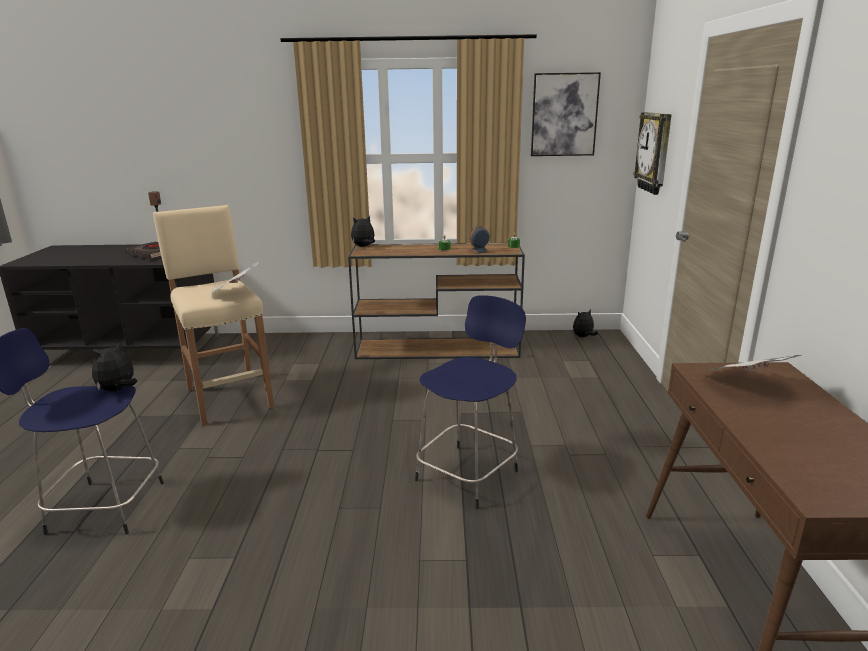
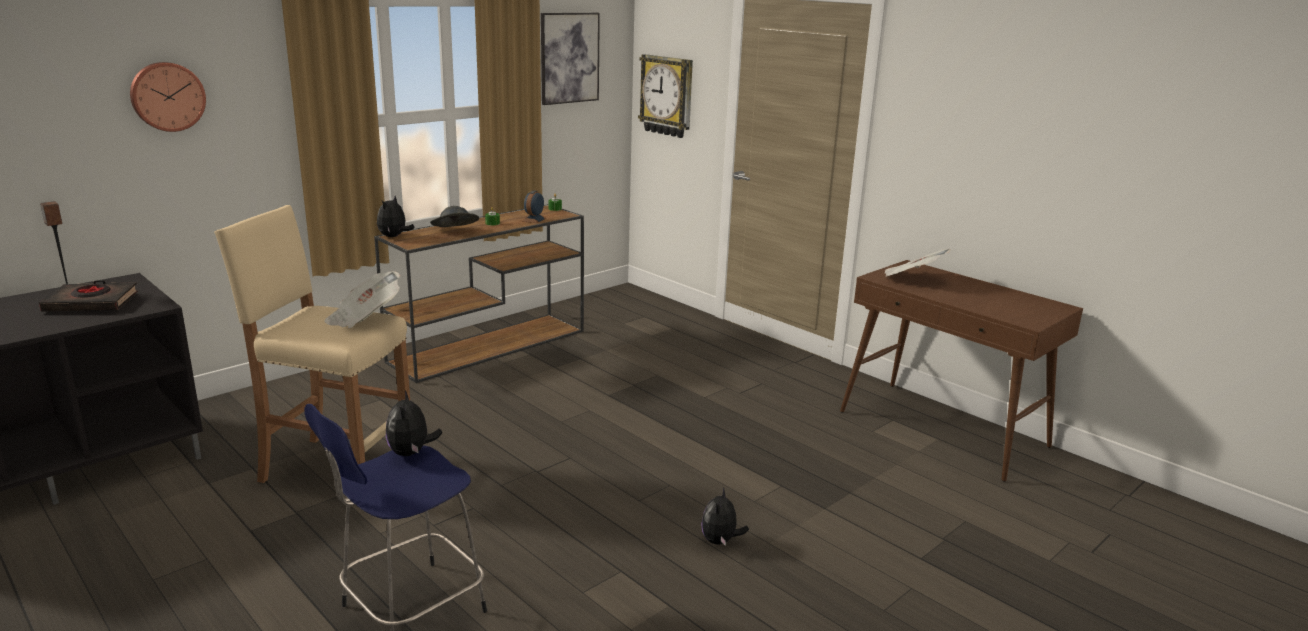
camera: 45 degrees left, 0 degrees up
blue stool [415,295,526,509] -> none
plush toy [573,309,598,337] -> plush toy moved to [701,487,749,546]
none -> wall clock [130,62,206,132]
none -> grey hat [430,206,479,227]

